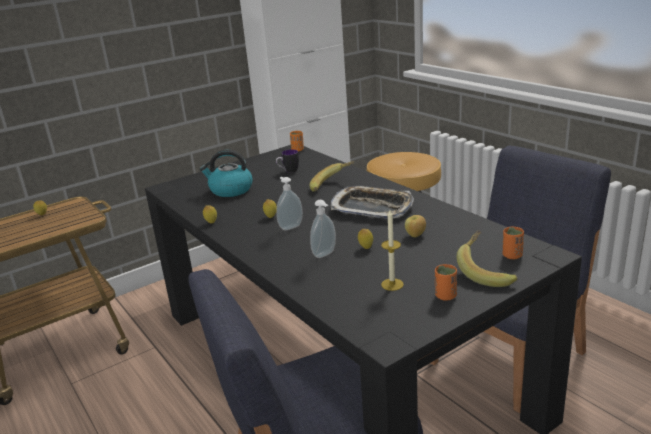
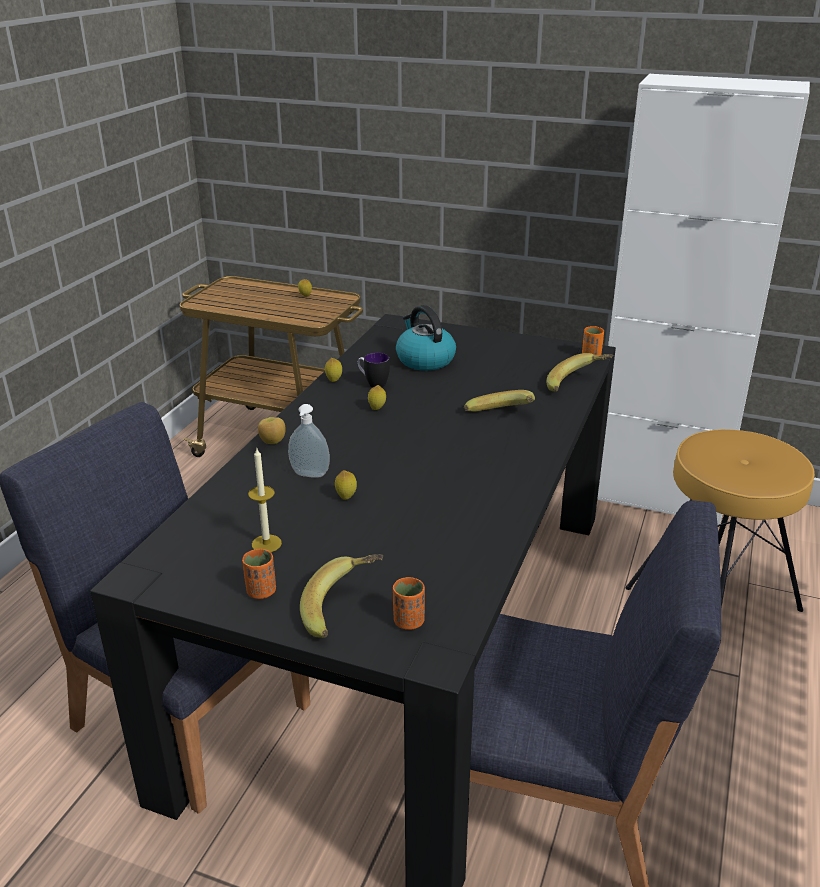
camera: 55 degrees right, 5 degrees up
mug [276,149,299,173] -> mug moved to [357,353,390,388]
soap dispenser [276,177,303,230] -> none
tray [331,186,414,219] -> none
apple [405,215,426,238] -> apple moved to [258,417,286,444]
none -> banana [547,353,613,391]

